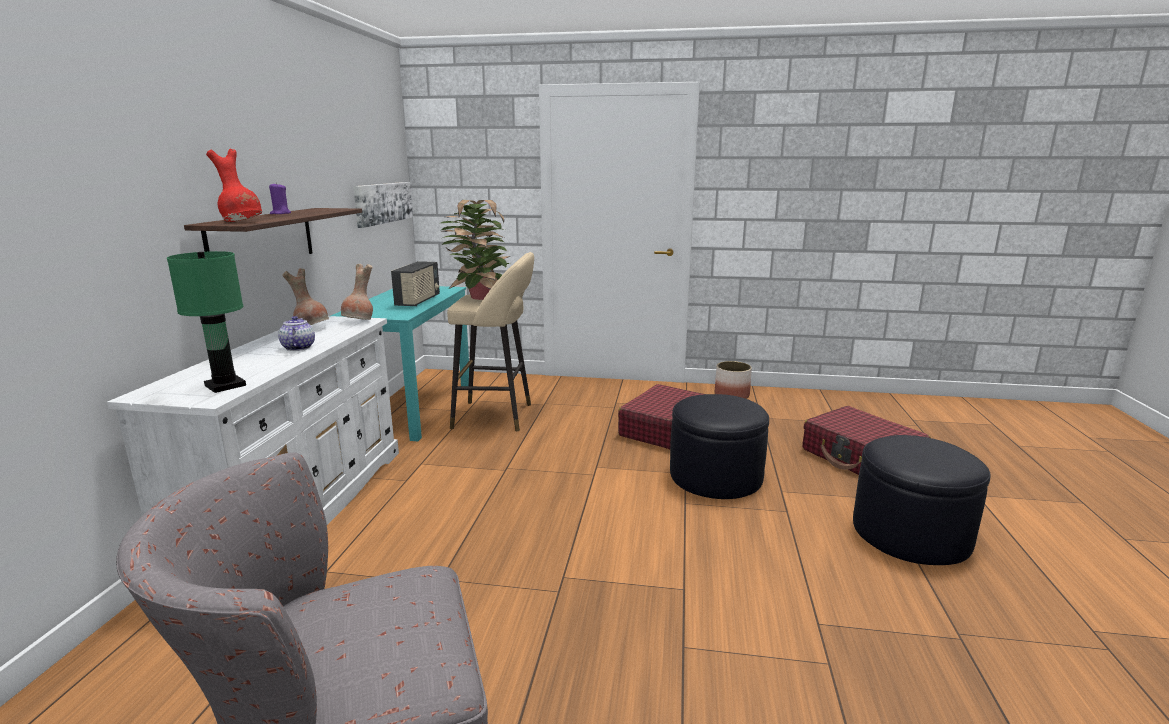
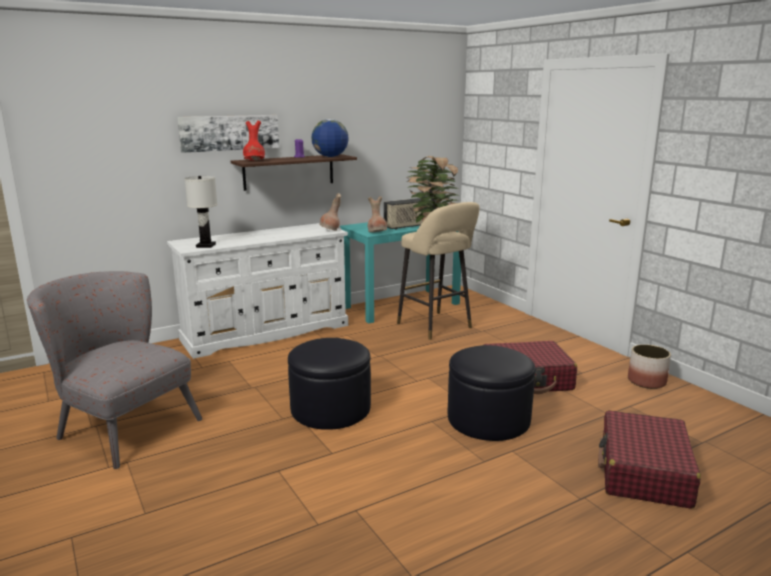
camera: 50 degrees right, 0 degrees up
green table lamp [167,251,246,393] -> white table lamp [184,176,217,248]
teapot [278,316,315,351] -> none
brown vase [282,268,329,325] -> brown vase moved to [367,196,387,232]
picture [353,182,413,228] -> picture moved to [177,115,279,153]
black ottoman [853,435,991,565] -> black ottoman moved to [288,338,371,430]
none -> globe [311,119,349,157]

